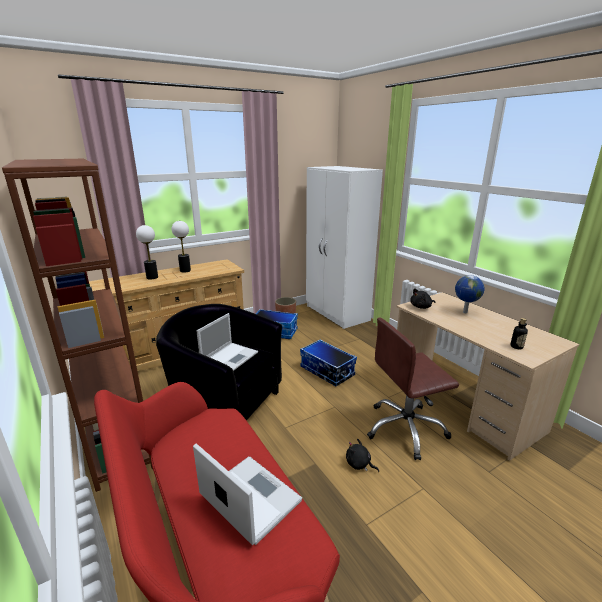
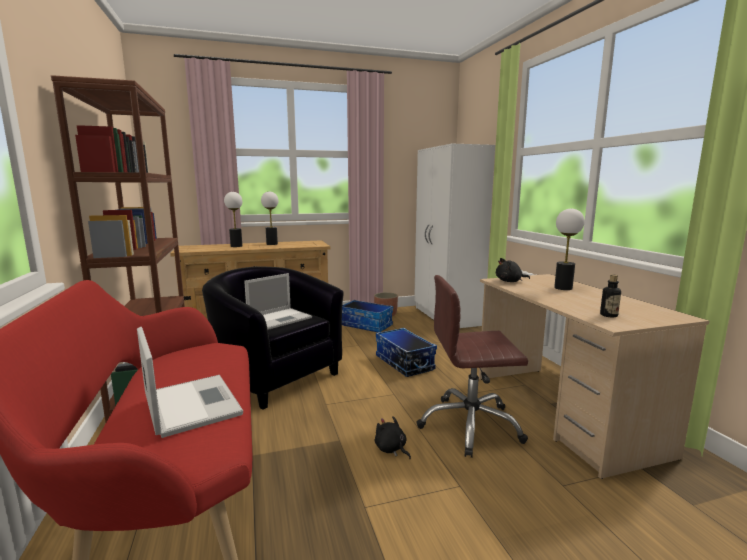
camera: 15 degrees right, 10 degrees down
globe [455,275,485,313] -> table lamp [554,209,585,290]

